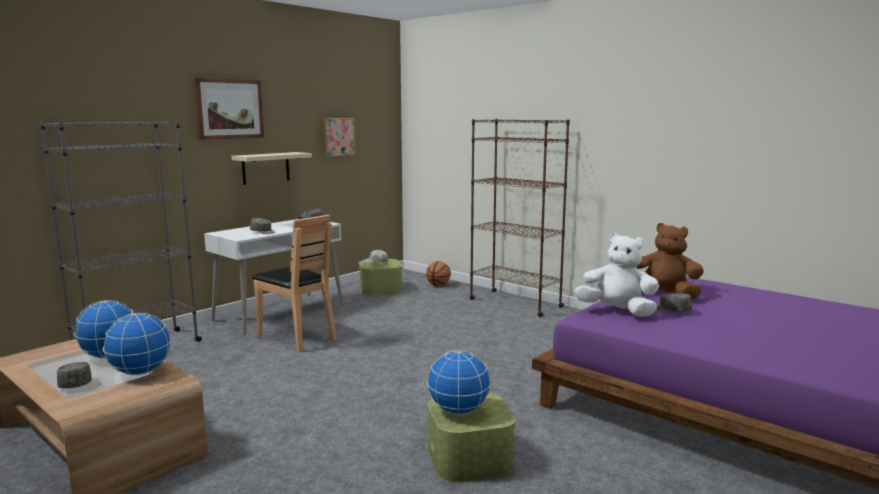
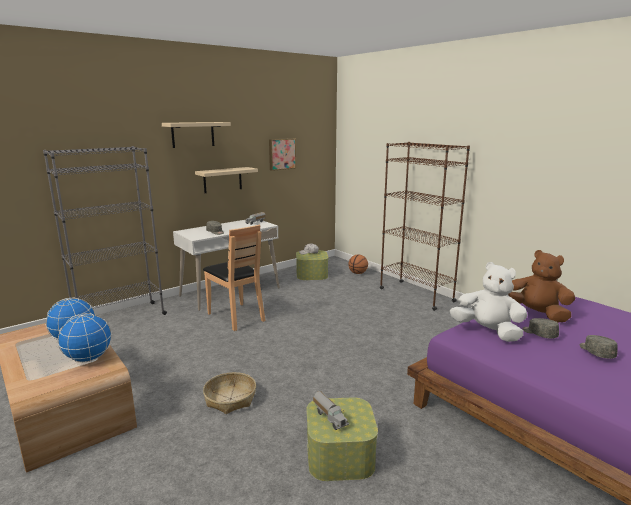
camera: 10 degrees right, 5 degrees up
grey cap [57,362,92,389] -> grey cap moved to [580,335,618,359]
picture [194,78,264,140] -> beige shelf [162,122,231,148]
globe [427,350,491,415] -> toy truck [313,391,349,430]
none -> basket [203,372,256,414]

